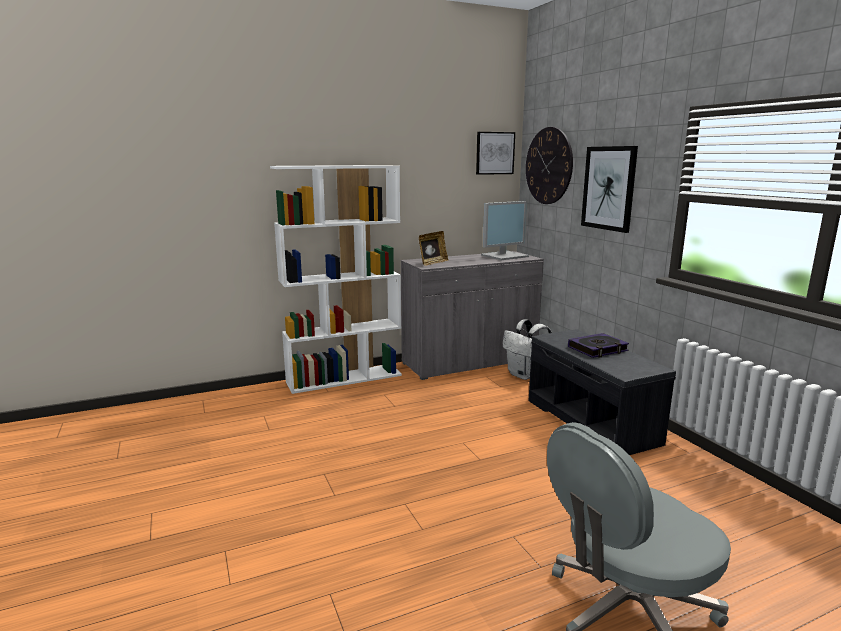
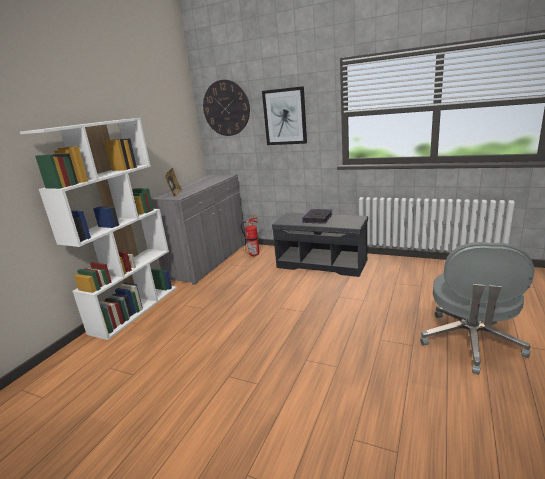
camera: 40 degrees left, 5 degrees up
picture [476,132,515,175] -> none
monitor [481,201,529,260] -> none
white backpack [503,319,552,380] -> fire extinguisher [241,215,259,257]

